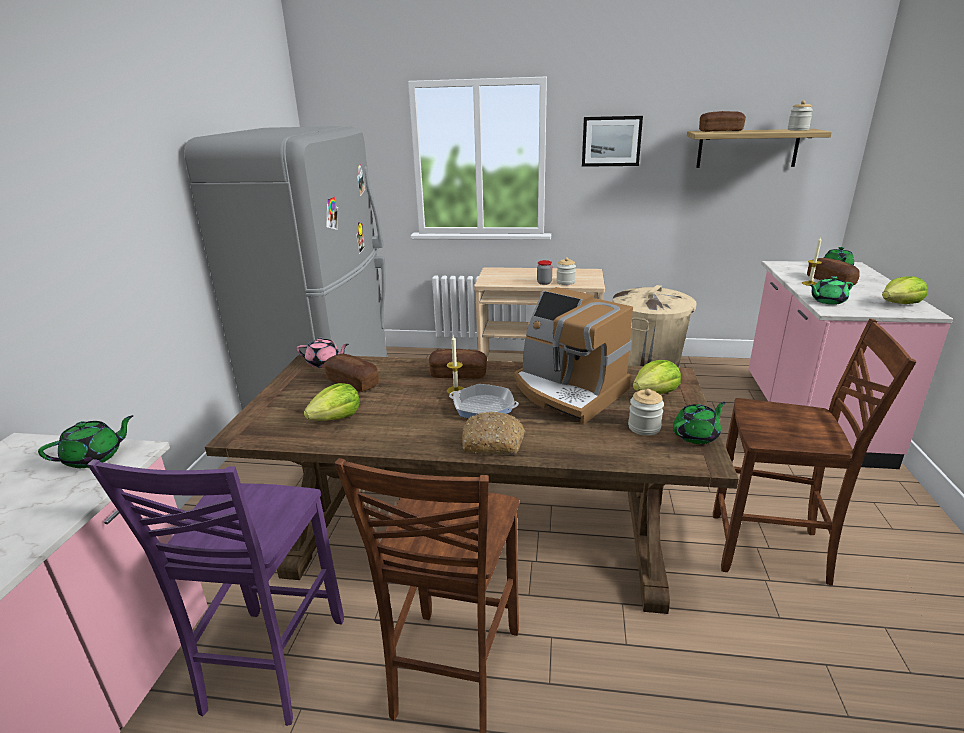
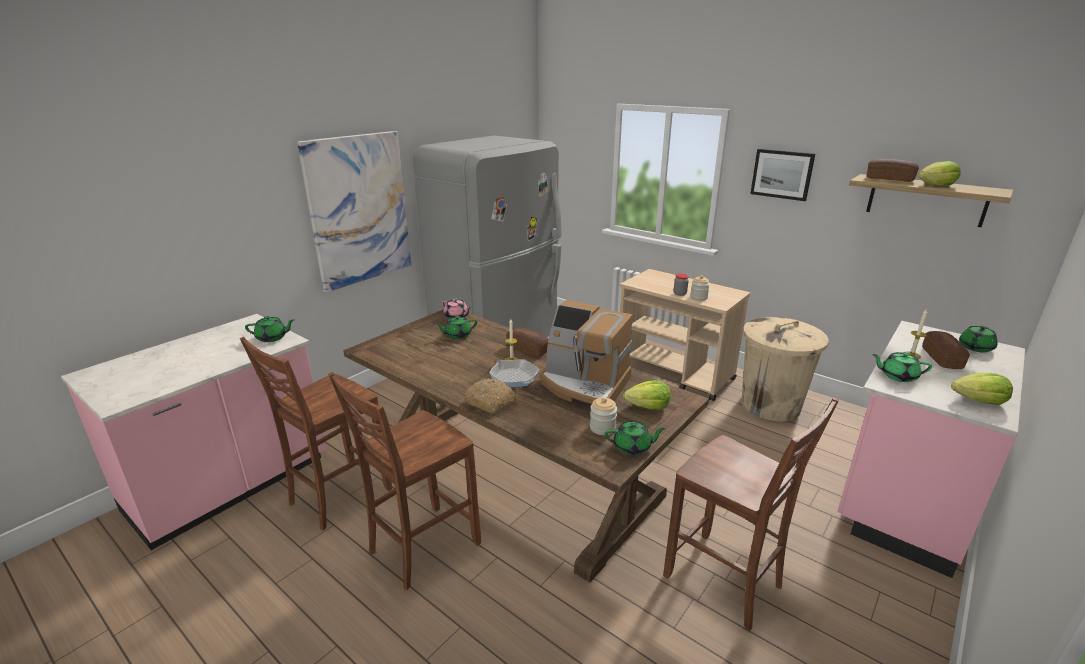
camera: 30 degrees right, 0 degrees up
purple chair [87,459,344,726] -> brown chair [240,337,392,530]
lettuce [304,383,360,421] -> lettuce moved to [919,161,961,186]
bread [324,354,379,392] -> green teapot [436,316,477,339]
coffee machine [514,287,633,425] -> coffee machine turned 45 degrees counterclockwise [540,300,633,405]
jar [788,100,813,130] -> none
none -> picture [297,131,411,292]

